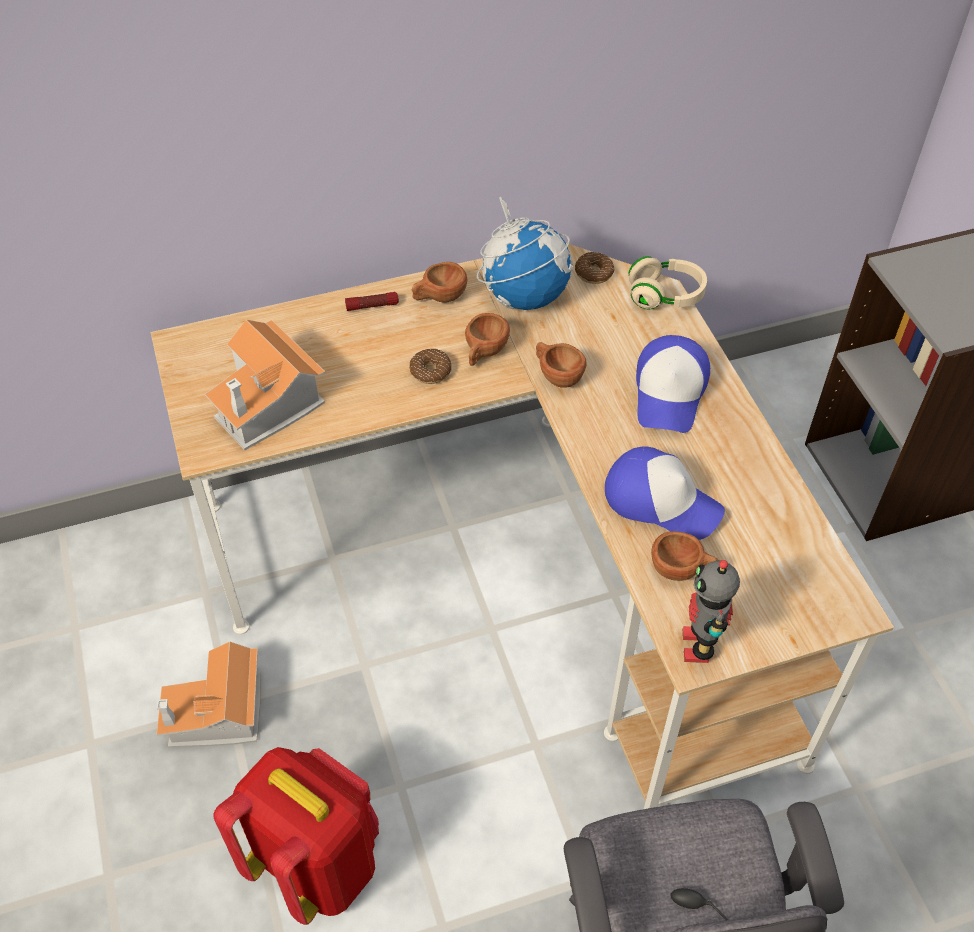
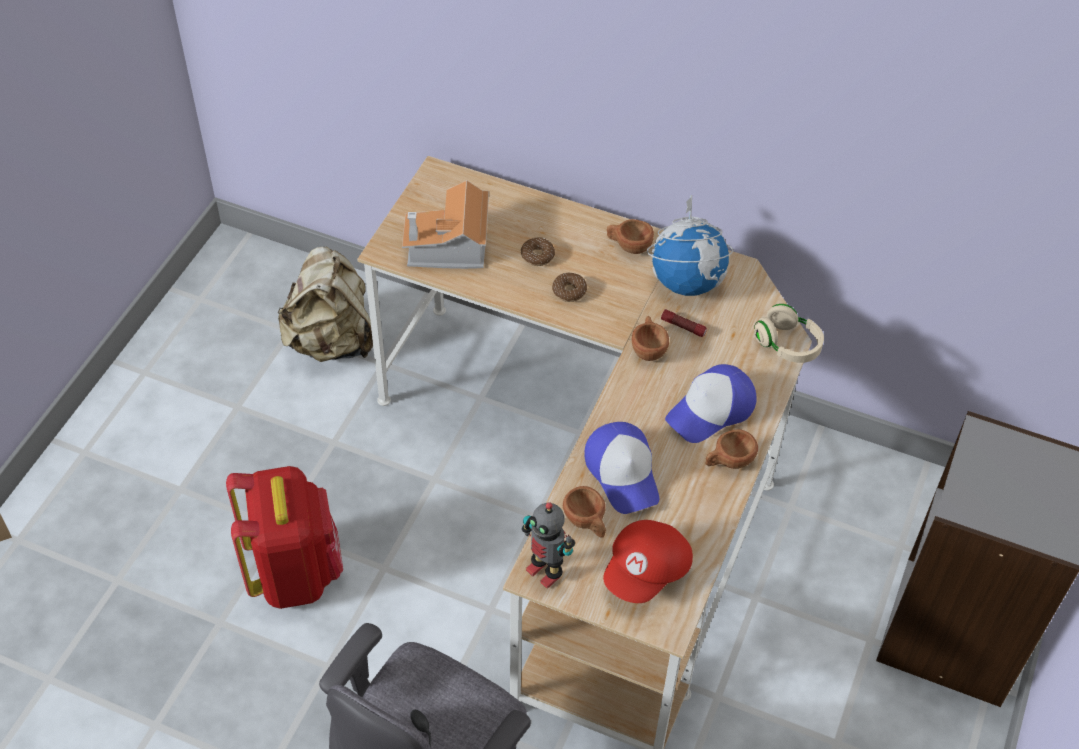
camera: 40 degrees right, 0 degrees up
toy house [156,642,261,748] -> none
flashlight [345,292,399,311] -> flashlight moved to [661,309,707,337]
brown cup [465,313,510,366] -> brown cup moved to [705,429,758,469]
donut [575,252,614,284] -> donut moved to [521,238,555,266]
toy robot [682,560,740,663] -> toy robot turned 90 degrees counterclockwise [522,502,575,589]
none -> beige backpack [278,247,373,362]
none -> red cap [603,520,693,603]

